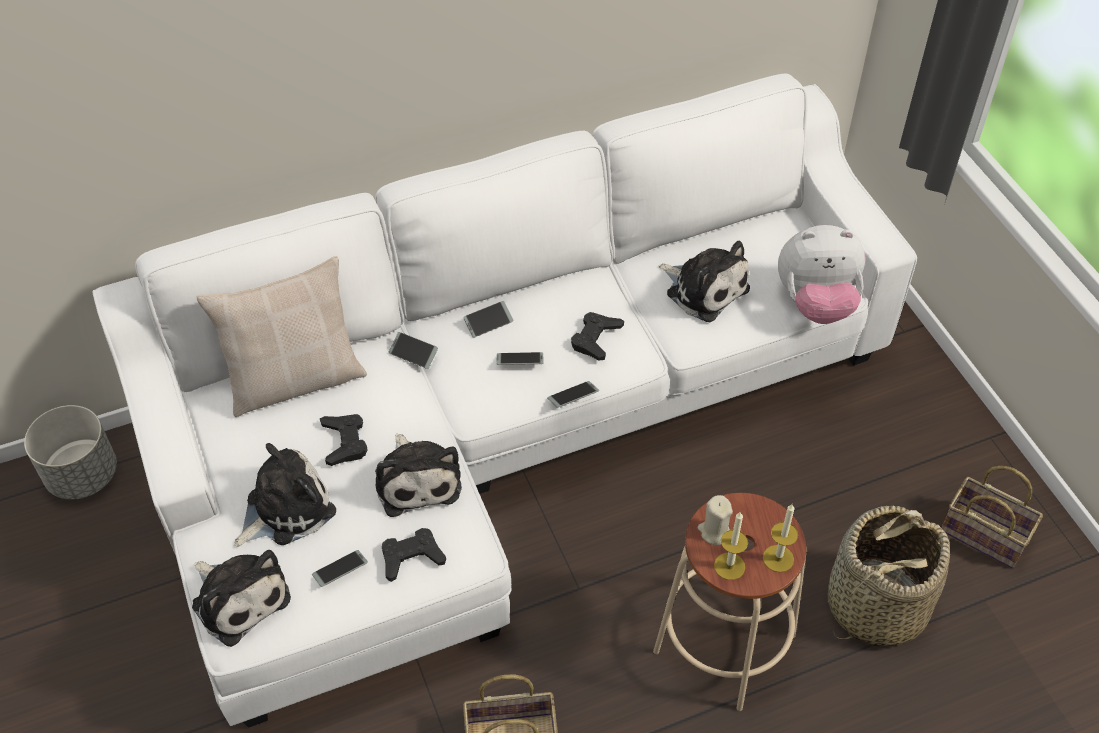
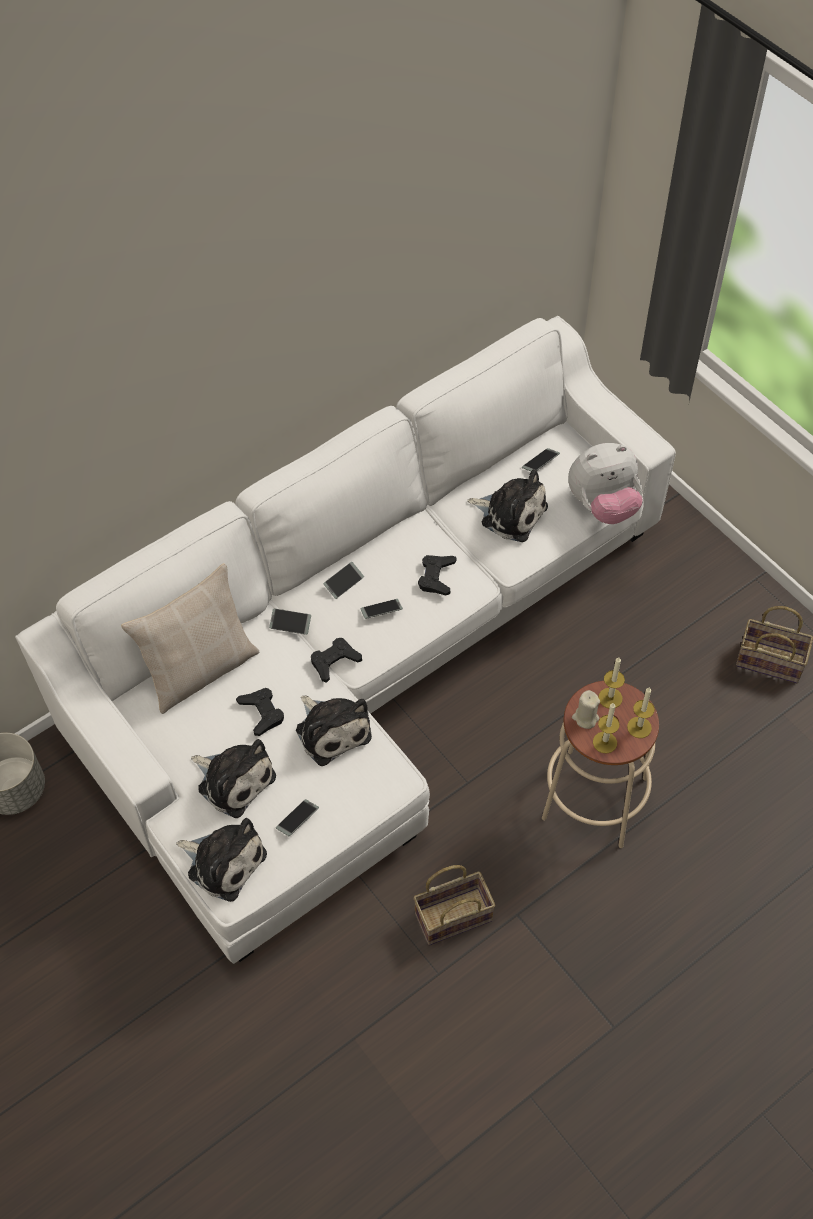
camera: 15 degrees left, 5 degrees up
plush toy [235,443,336,547] -> plush toy turned 90 degrees clockwise [191,739,276,818]
black game controller [382,528,446,582] -> black game controller moved to [311,638,362,683]
phone [547,381,599,408] -> phone moved to [522,448,560,471]
basket [827,506,950,647] -> none
none -> candle [598,657,625,708]

